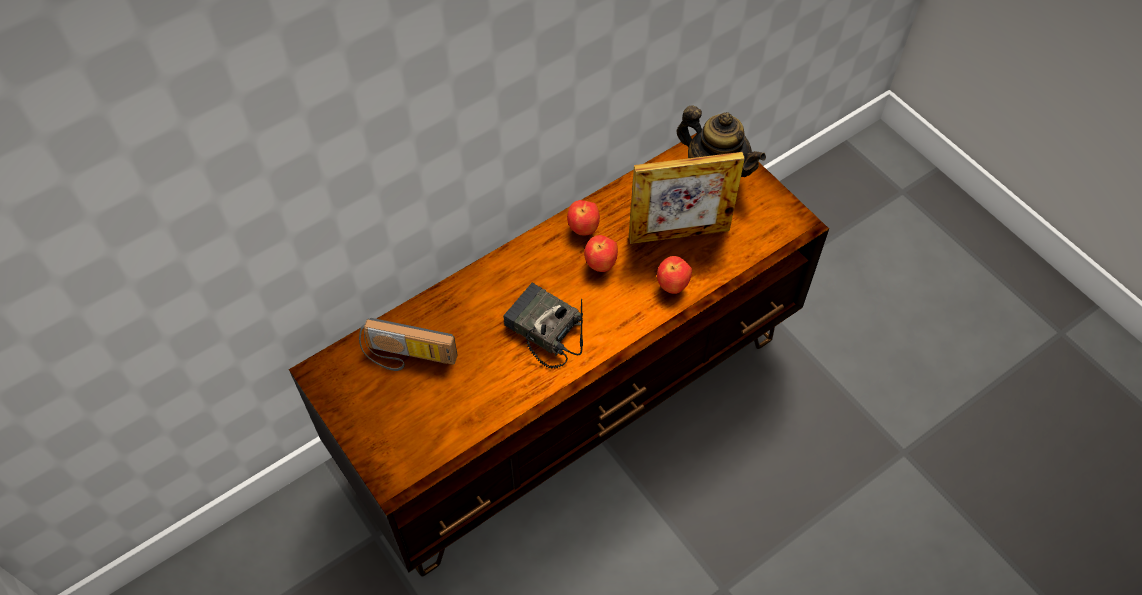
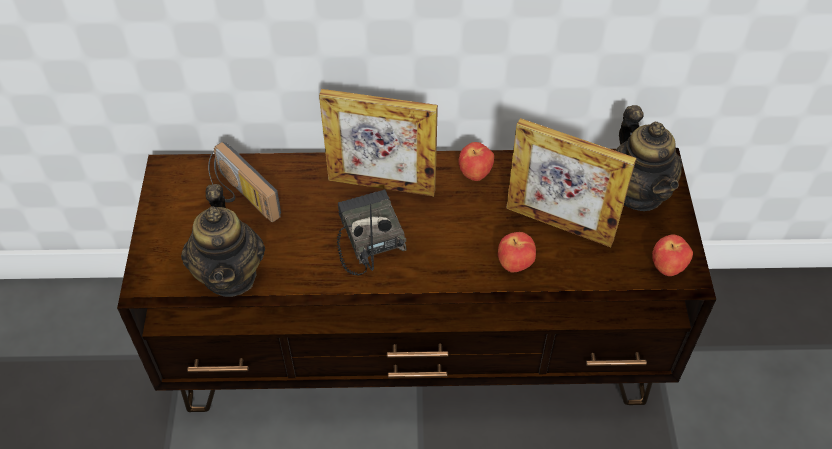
camera: 35 degrees right, 5 degrees down
apple [584,235,618,272] -> apple moved to [652,234,693,276]
none -> teapot [181,184,265,297]
none -> picture frame [319,89,438,196]

